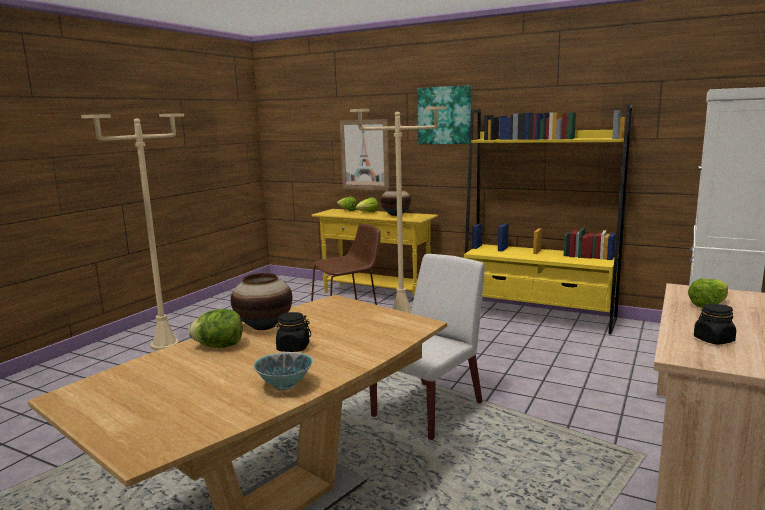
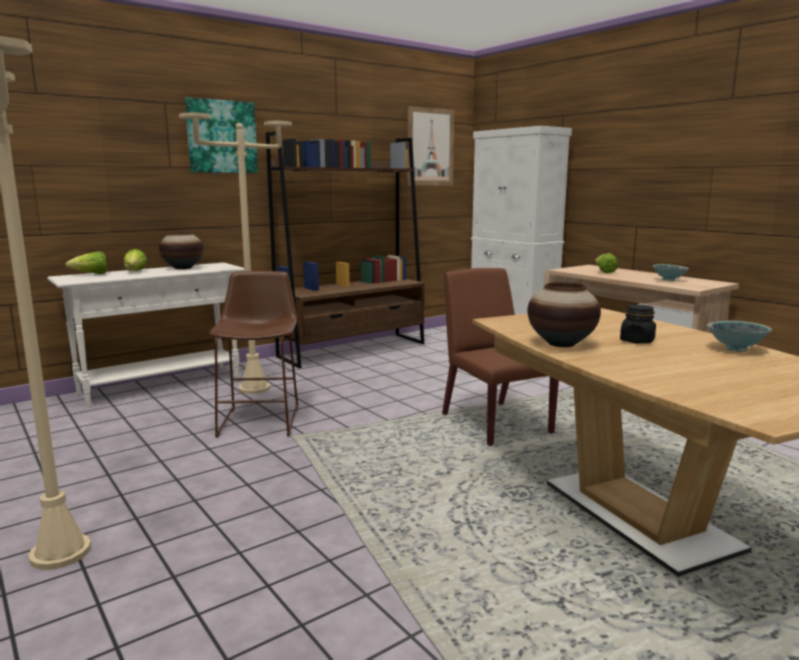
camera: 65 degrees left, 0 degrees up
lettuce [188,309,242,348] -> none
yellow console table [311,209,438,296] -> white console table [47,263,244,408]
picture [340,119,389,191] -> picture moved to [407,106,454,186]
white chair [369,254,485,440] -> brown chair [442,268,559,446]
yellow bookcase [464,104,632,334] -> brown bookcase [266,131,425,368]
black jar [694,304,736,345] -> bowl [653,264,689,282]

